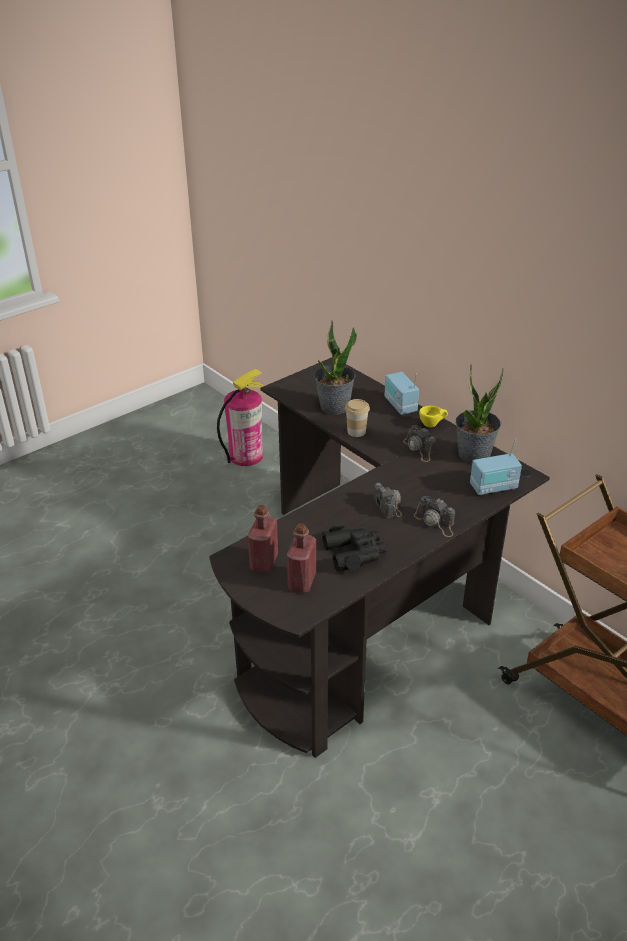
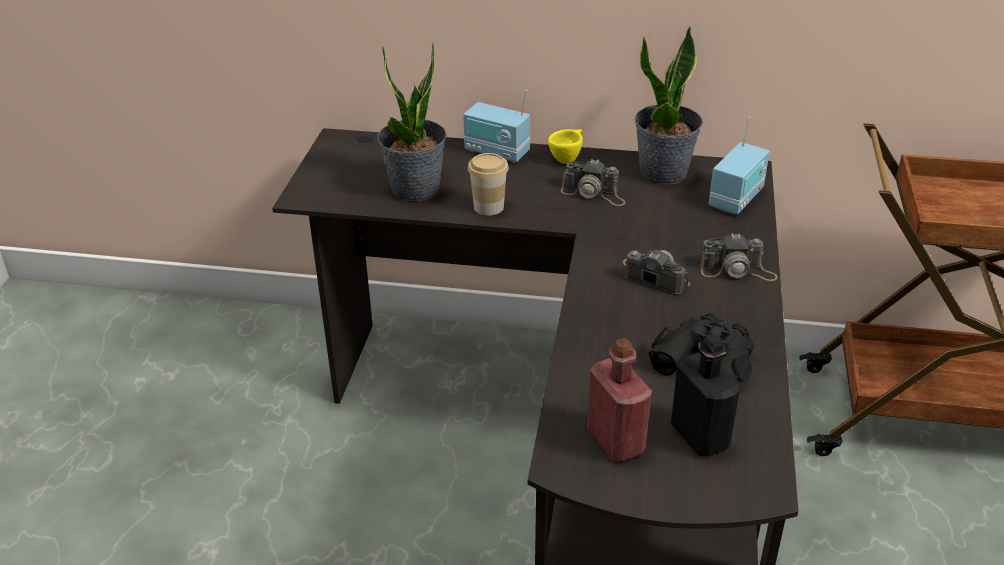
camera: 40 degrees left, 0 degrees up
fire extinguisher [217,369,265,466] -> none
red bottle [287,523,316,593] -> black bottle [671,334,741,456]

